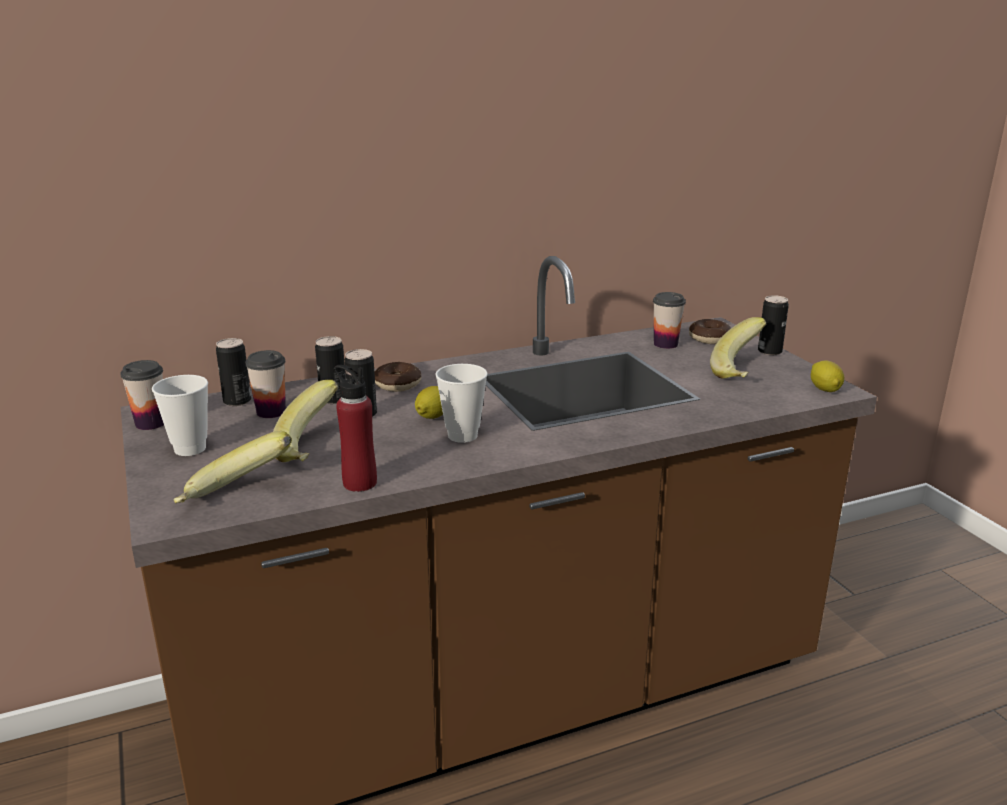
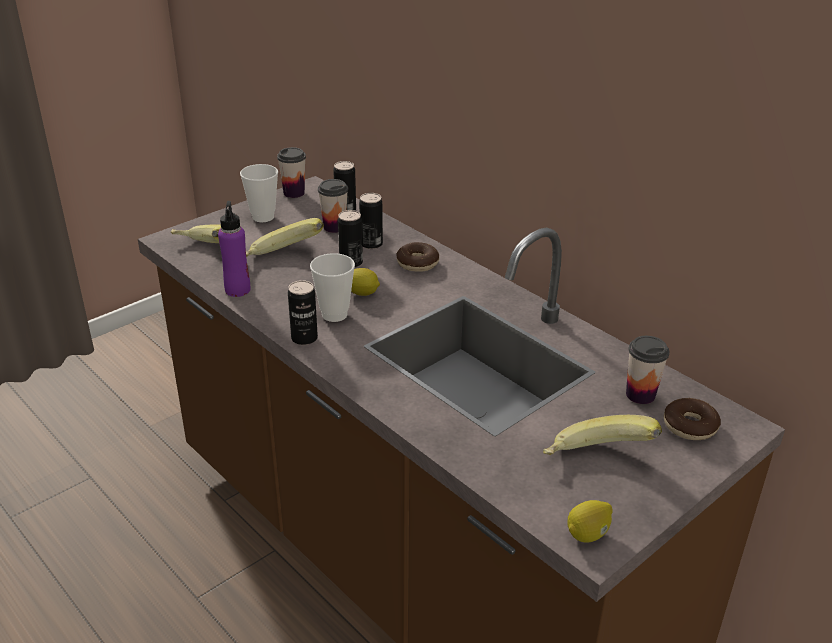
camera: 70 degrees right, 10 degrees up
red bottle [334,365,377,492] -> purple bottle [218,201,250,297]
can [758,295,789,355] -> can moved to [288,280,318,345]

